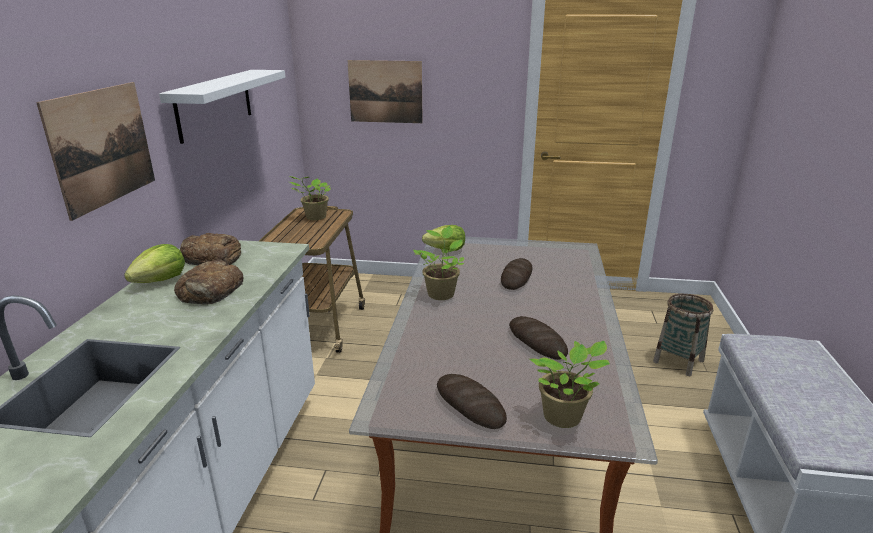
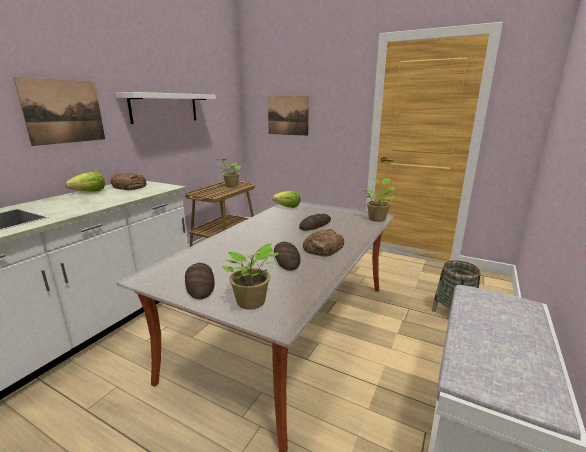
camera: 20 degrees right, 5 degrees down
bread [174,259,244,305] -> bread moved to [303,229,344,256]
potted plant [413,226,464,300] -> potted plant moved to [362,178,395,222]

